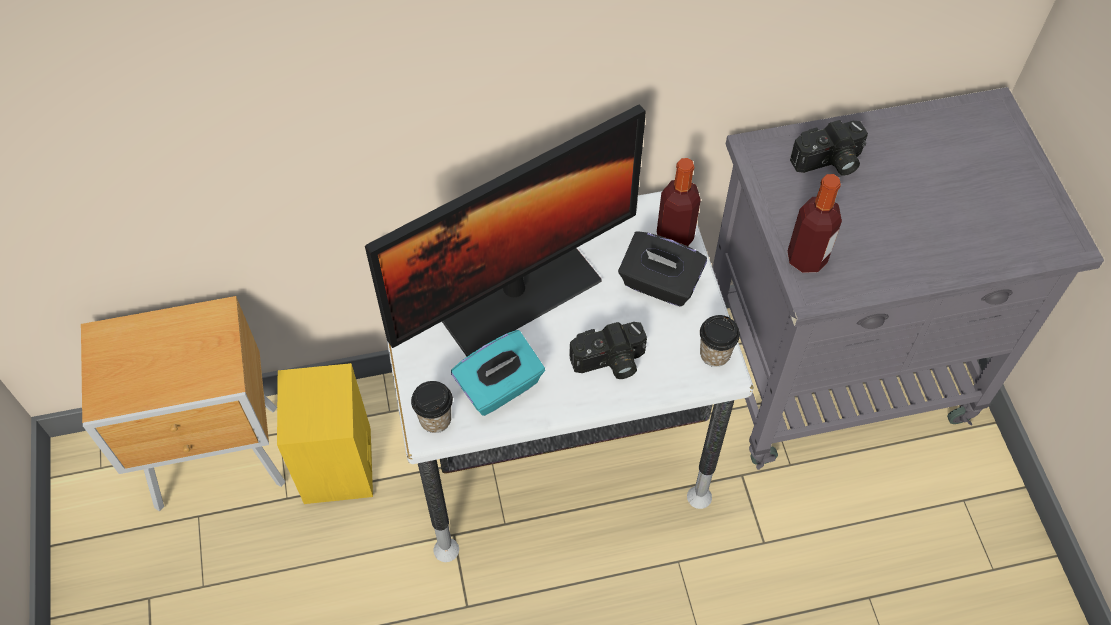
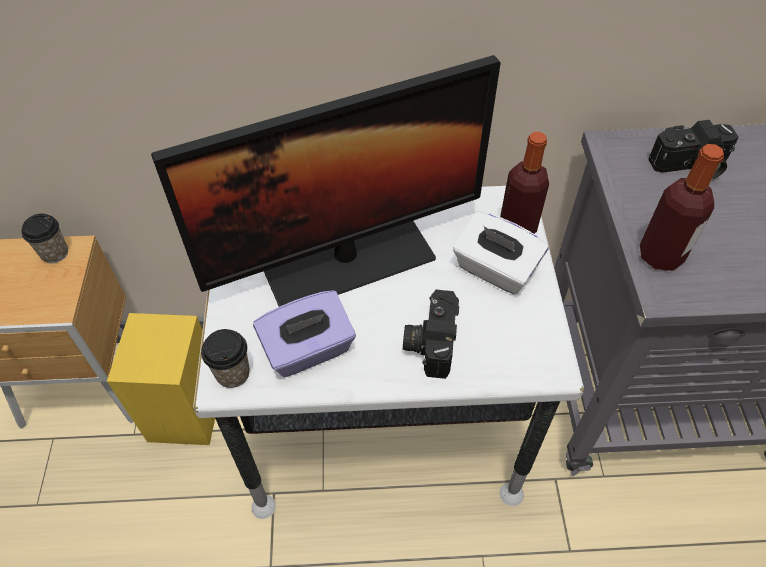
camera: 10 degrees right, 5 degrees down
turquoise tissue box [451,330,545,416] -> purple tissue box [253,290,356,377]
camera [570,322,647,379] -> camera turned 105 degrees clockwise [403,290,459,379]
black tissue box [618,231,707,307] -> white tissue box [453,211,549,294]
cup [700,315,740,367] -> cup moved to [21,214,68,263]

